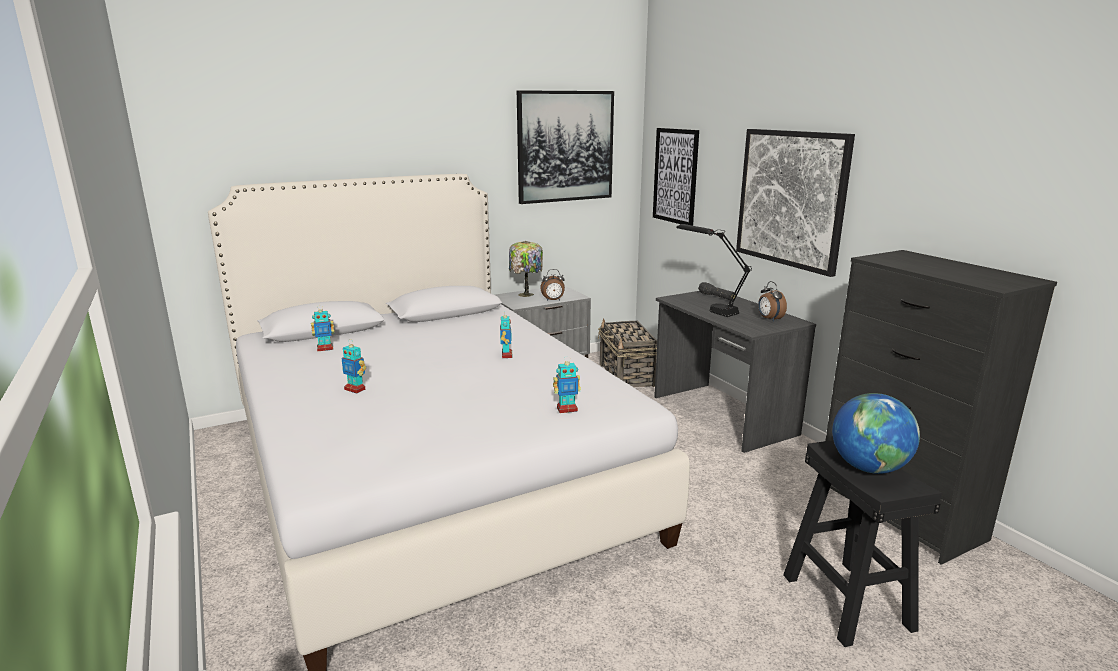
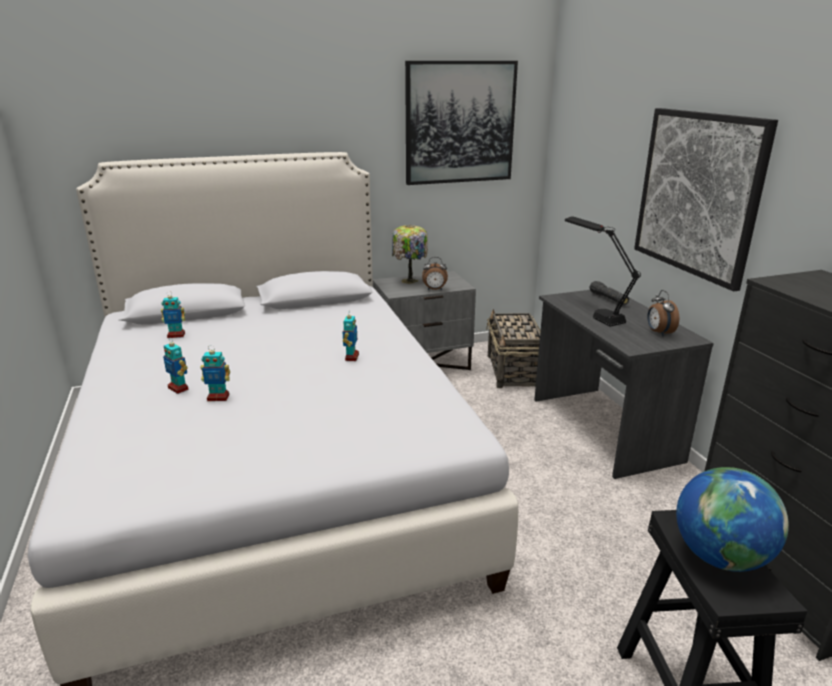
camera: 10 degrees right, 5 degrees up
toy robot [553,356,581,413] -> toy robot moved to [201,345,230,401]
picture [653,128,699,226] -> none

